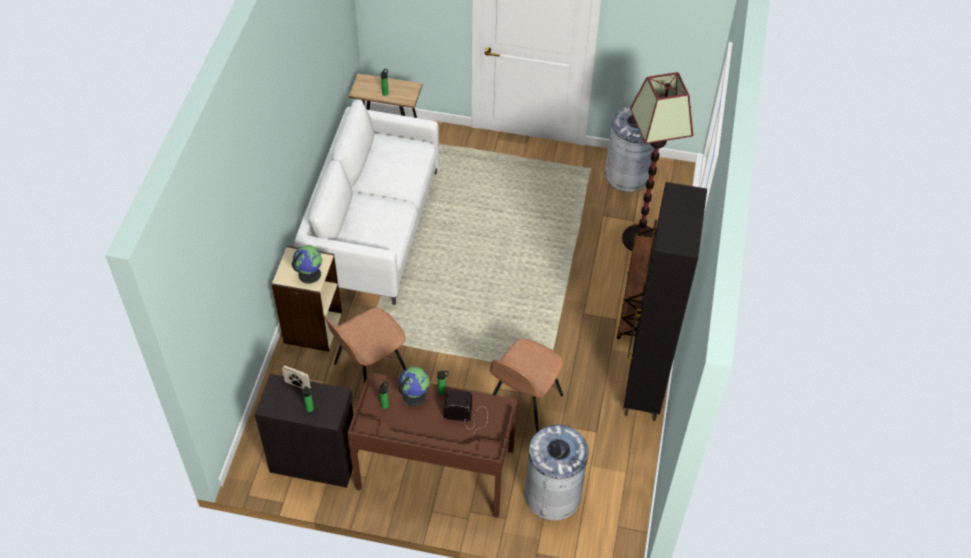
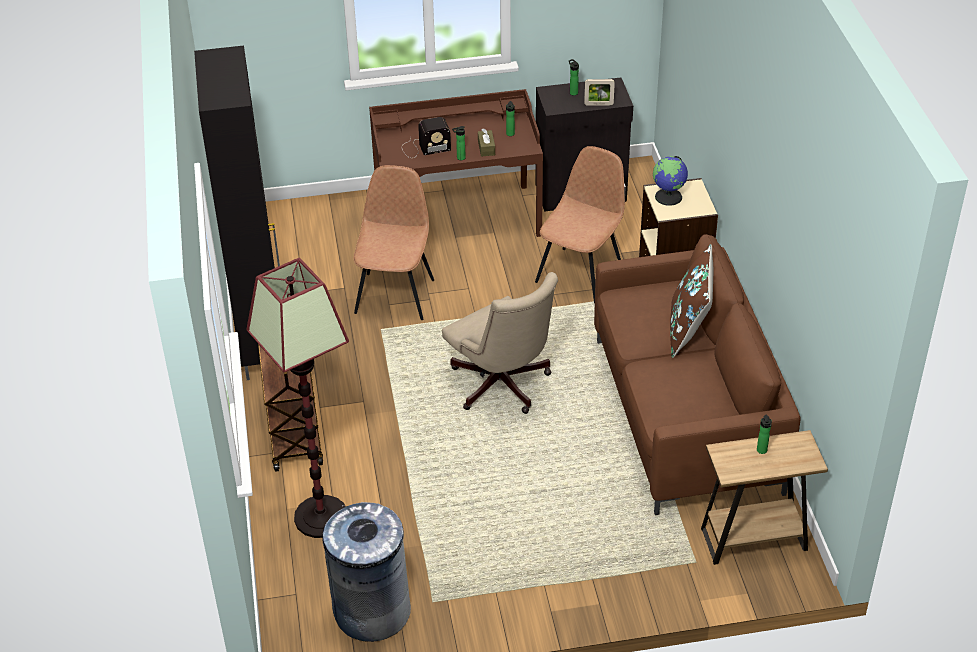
camera: 160 degrees right, 10 degrees down
white sofa [294,99,439,305] -> brown sofa [594,234,800,515]
globe [398,366,430,406] -> brown tissue box [478,129,495,157]
grey trash can [525,425,589,521] -> none
none -> beige office chair [442,272,558,414]
none -> brown pillow [670,244,713,358]

